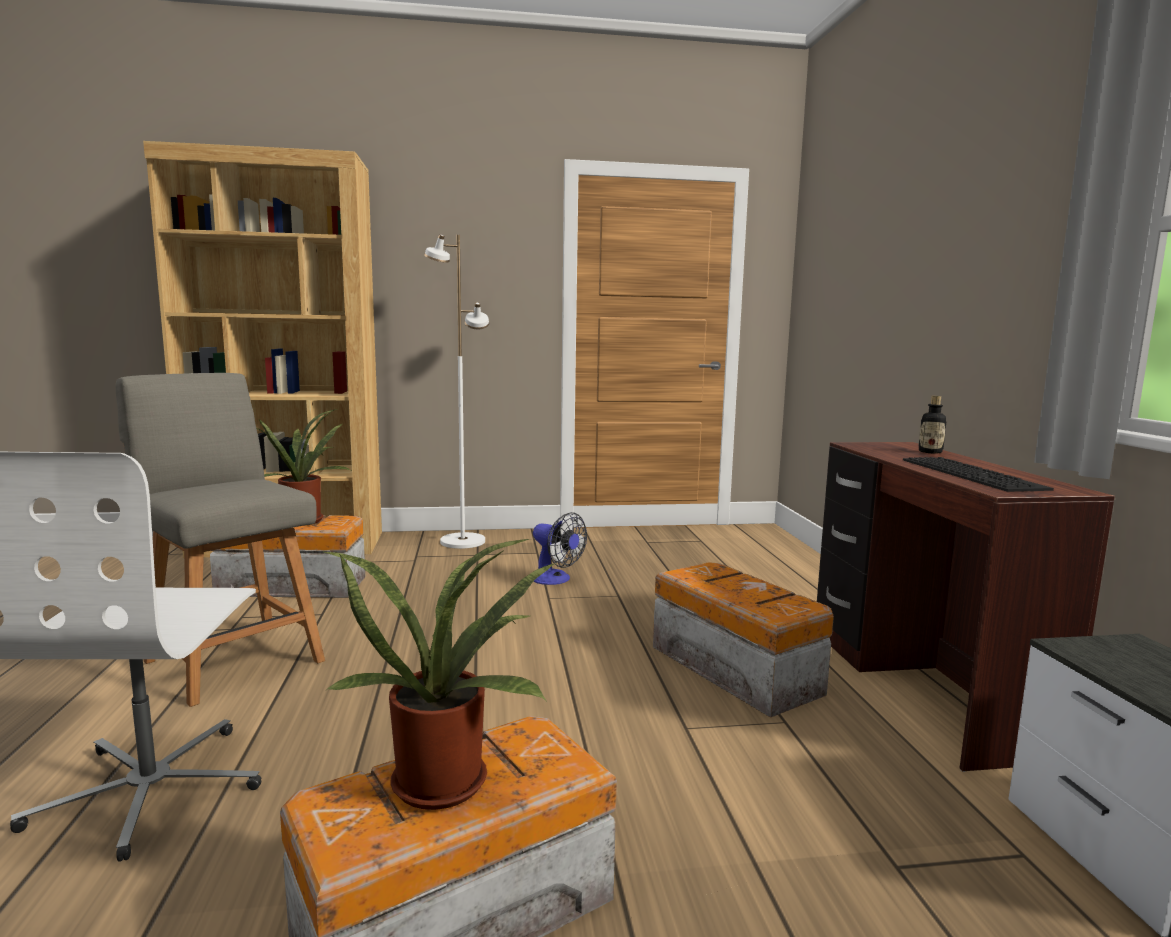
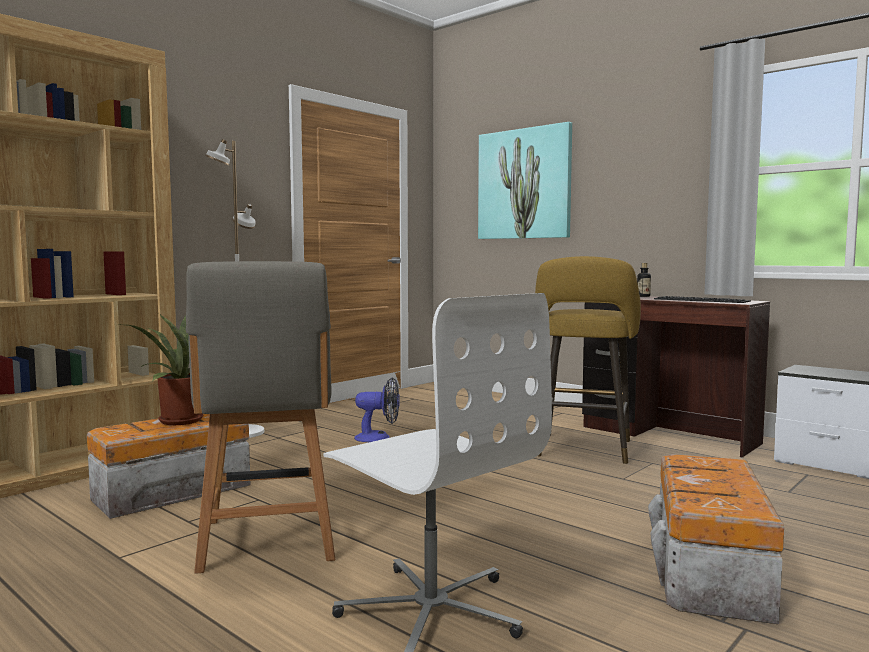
camera: 40 degrees left, 5 degrees down
grey chair [116,373,325,707] -> grey chair turned 105 degrees counterclockwise [186,261,335,574]
potted plant [322,539,557,810] -> none
storage box [653,562,834,718] -> yellow stool [535,256,641,464]
none -> picture [478,122,572,239]

